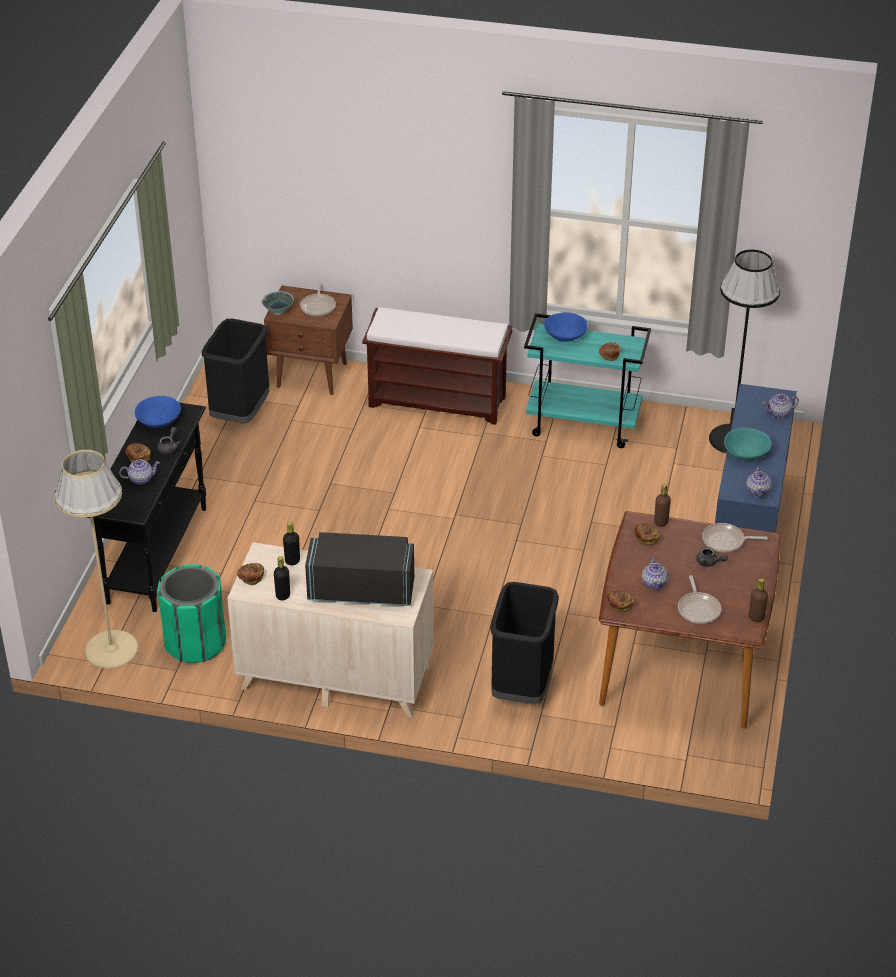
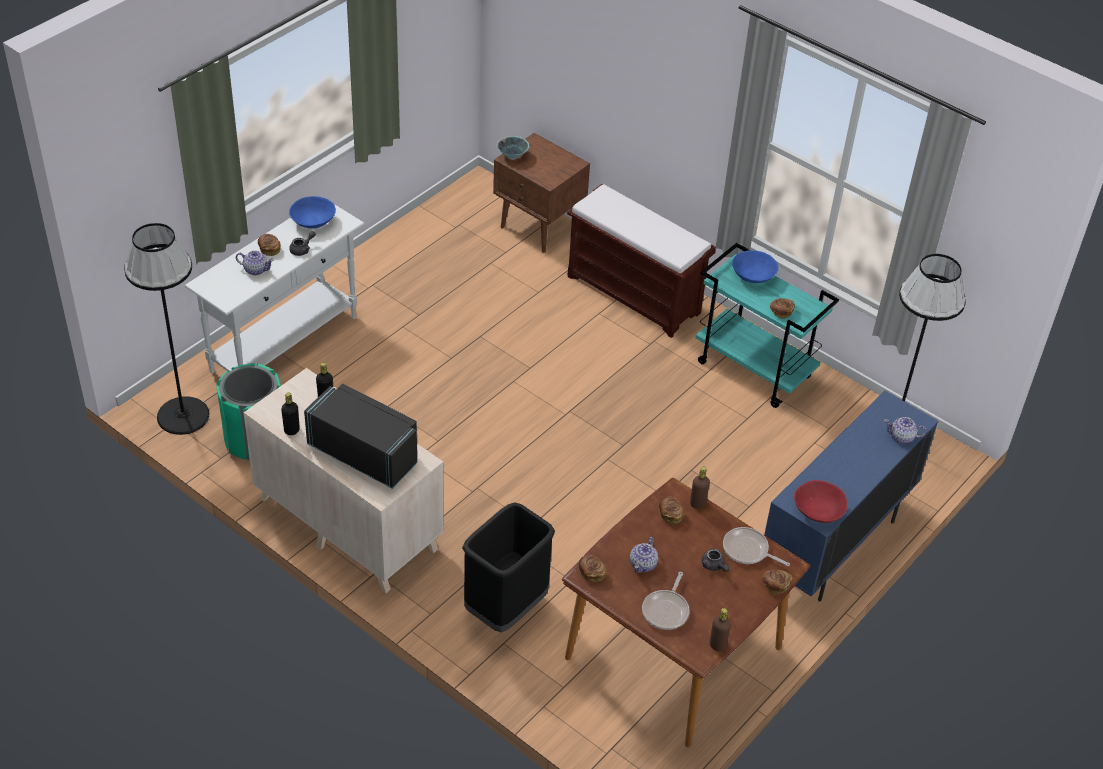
camera: 25 degrees right, 5 degrees up
beige floor lamp [54,450,139,668] -> black floor lamp [124,223,209,435]
black console table [85,403,206,612] -> white console table [185,197,364,373]
black trash can [202,319,269,423] -> none
bread [237,563,264,585] -> bread moved to [762,569,793,594]
frying pan [300,282,336,316] -> none
turquoise bowl [724,427,771,461] -> none
teapot [746,466,772,498] -> red bowl [794,480,848,523]

